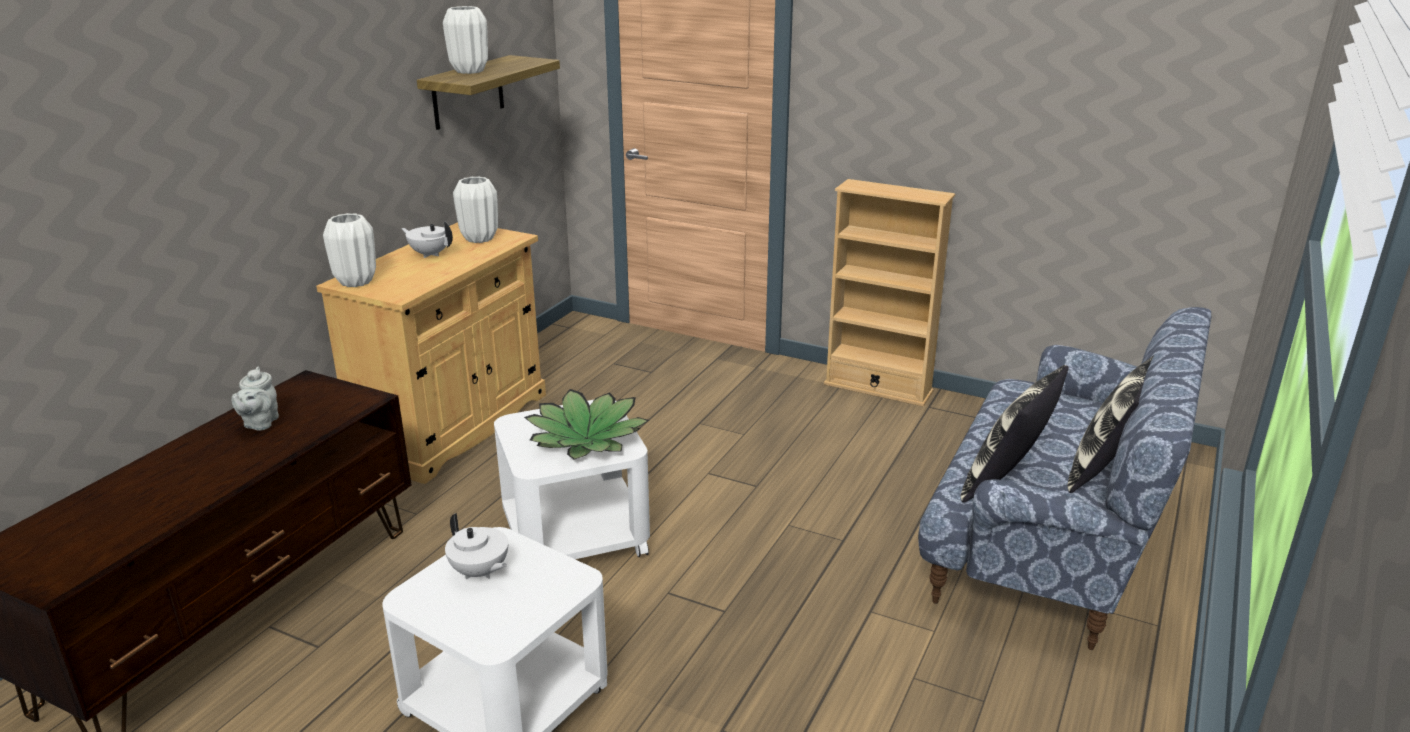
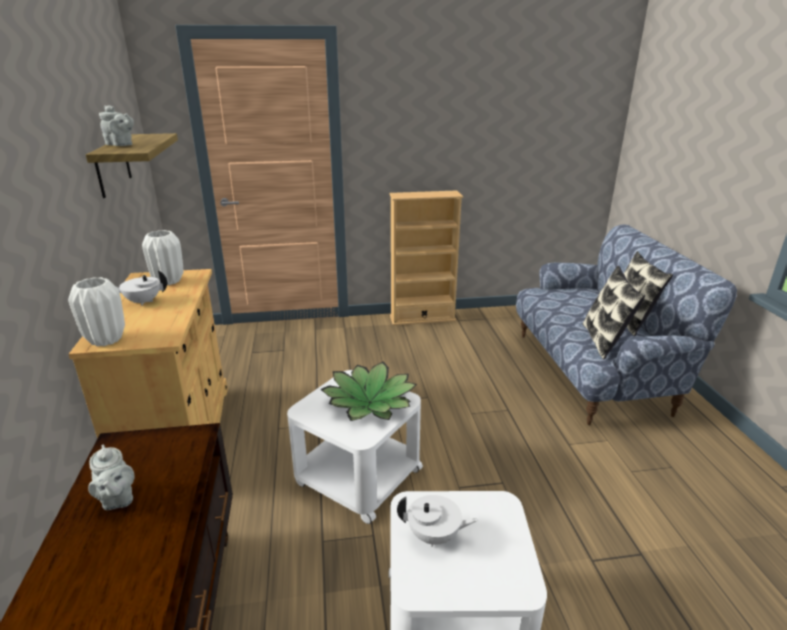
camera: 35 degrees left, 0 degrees up
white vase [443,6,488,74] -> grey teapot [99,105,134,146]

